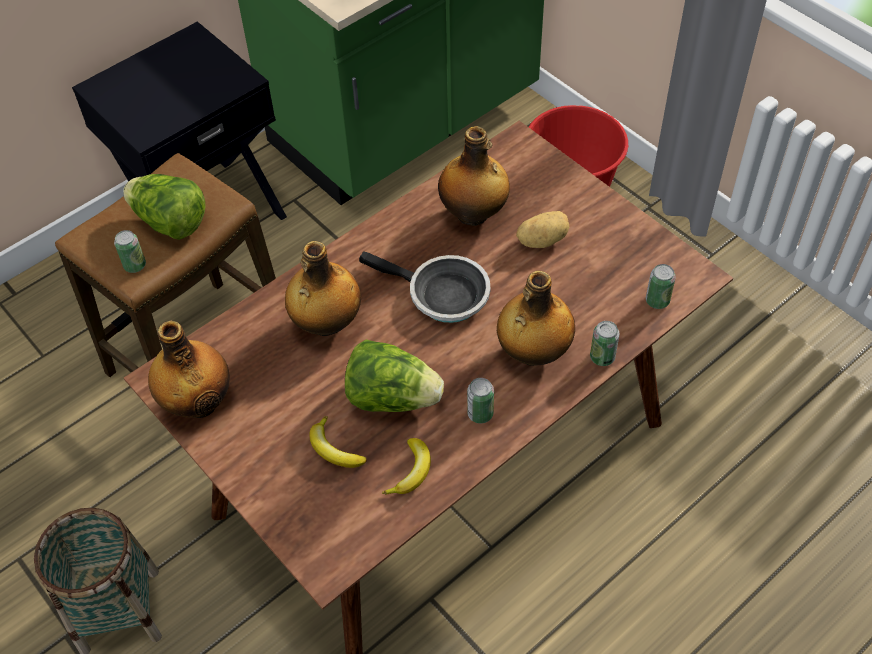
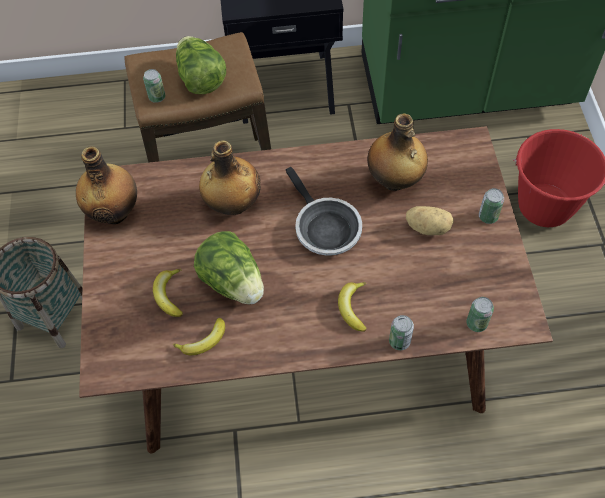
camera: 35 degrees right, 5 degrees up
can [467,378,494,423] -> can moved to [479,188,504,224]
bottle [497,271,575,366] -> banana [338,282,367,332]

